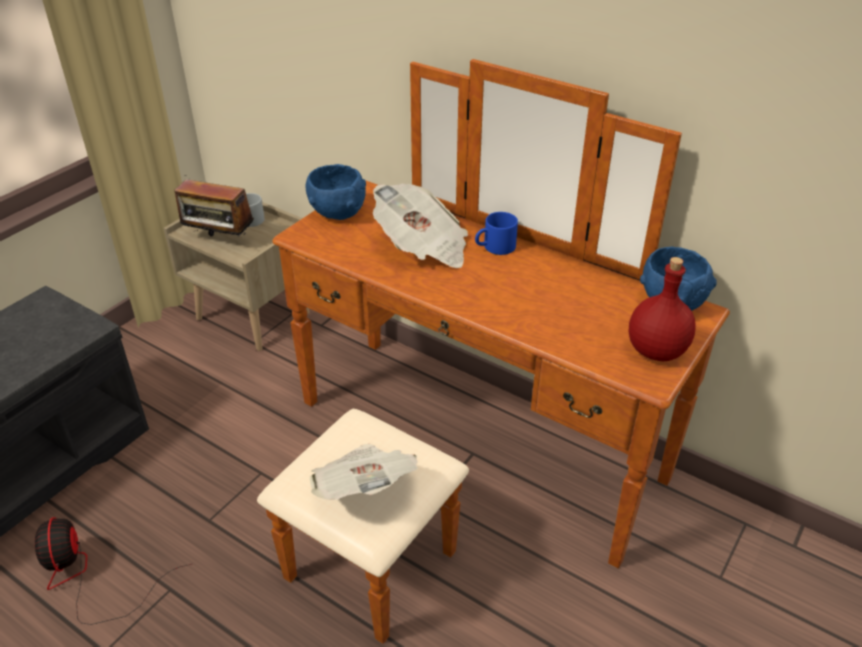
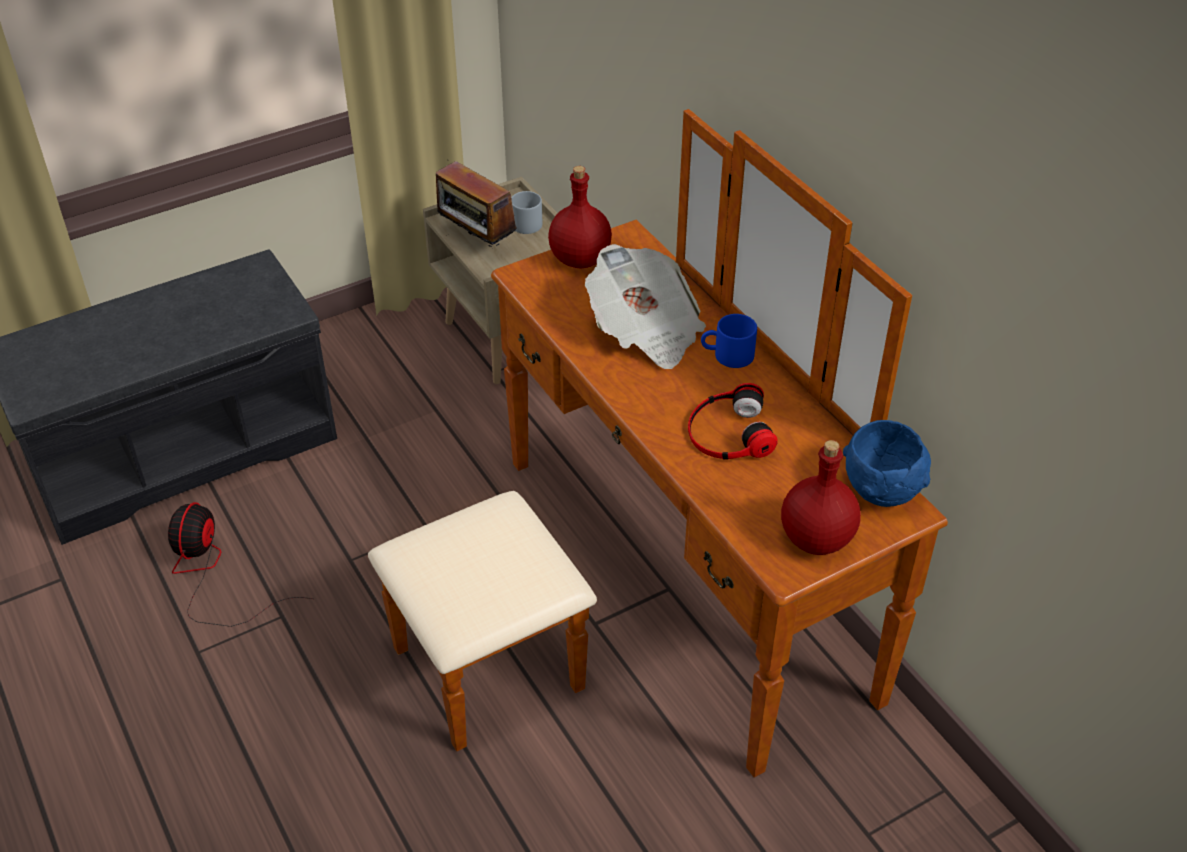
camera: 25 degrees right, 5 degrees up
blue bowl [306,164,366,220] -> red bottle [548,166,612,269]
newspaper [309,444,418,500] -> none
none -> headphones [688,383,778,460]

